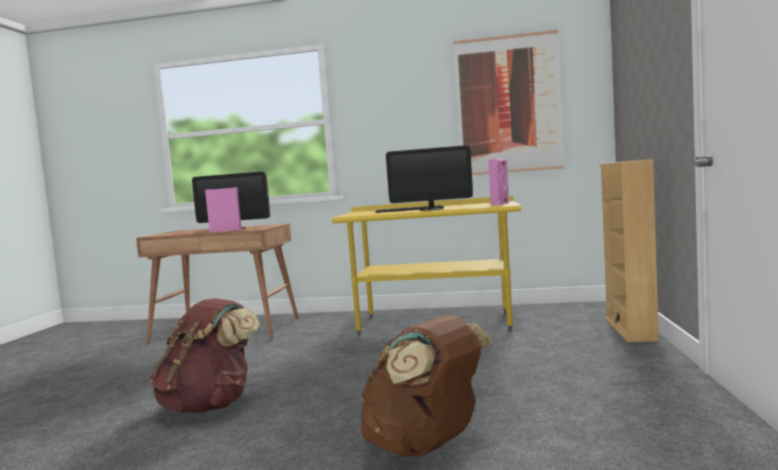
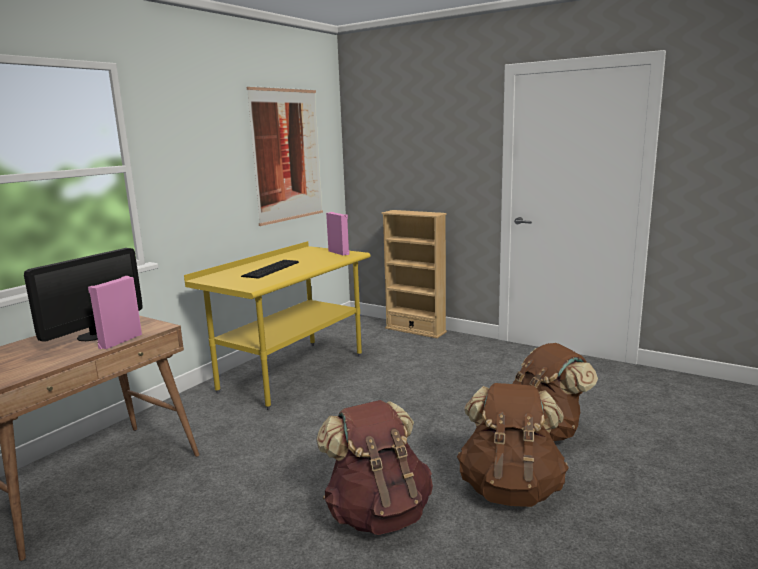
camera: 65 degrees left, 10 degrees up
monitor [386,145,473,211] -> none
none -> brown backpack [457,383,569,507]

